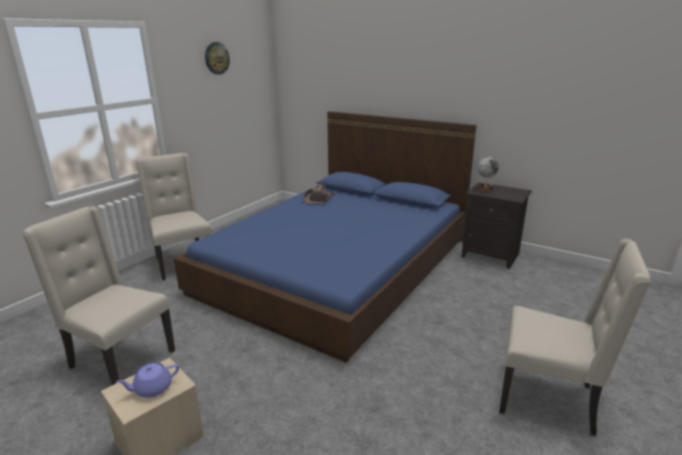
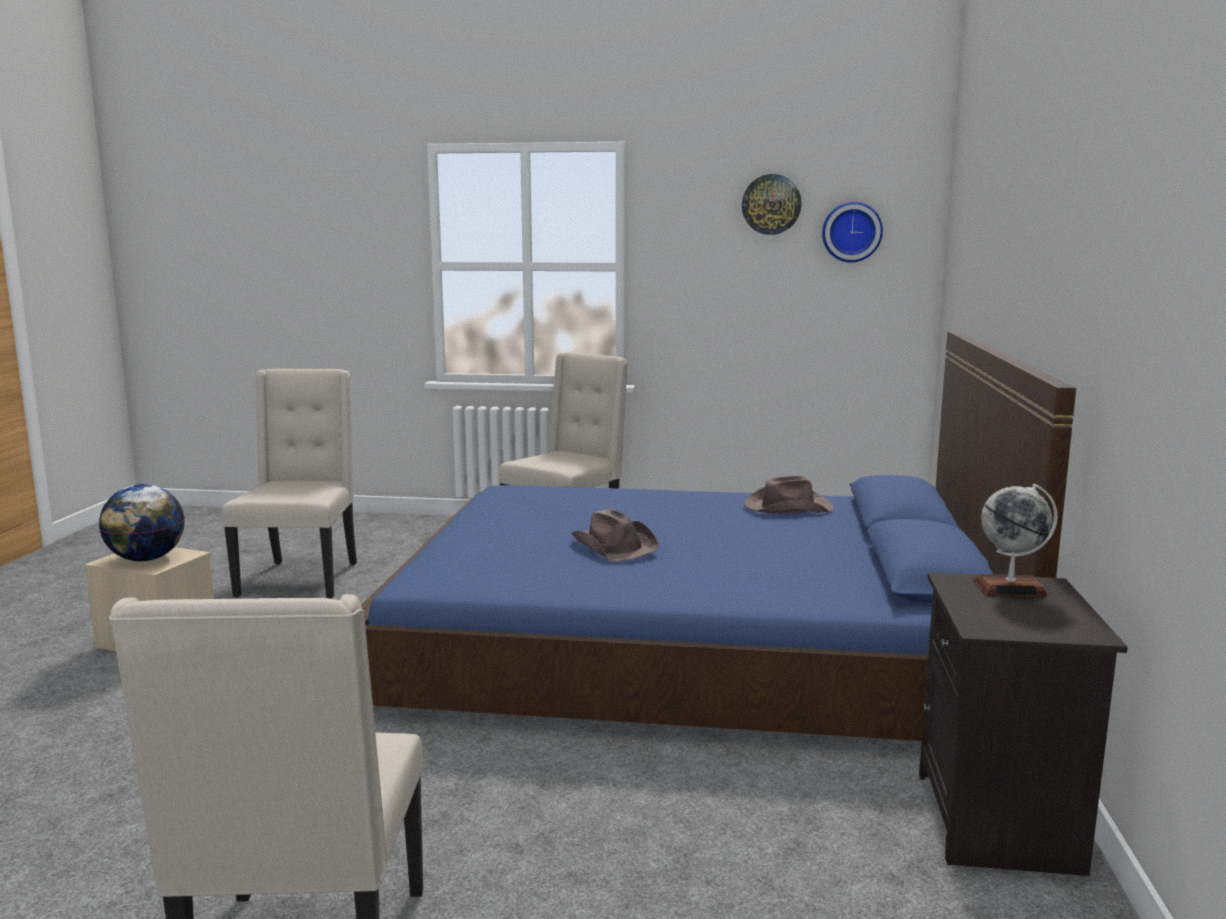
camera: 65 degrees right, 10 degrees down
purple teapot [116,362,179,397] -> globe [99,484,185,561]
none -> brown hat [571,509,659,562]
none -> wall clock [822,202,883,262]

